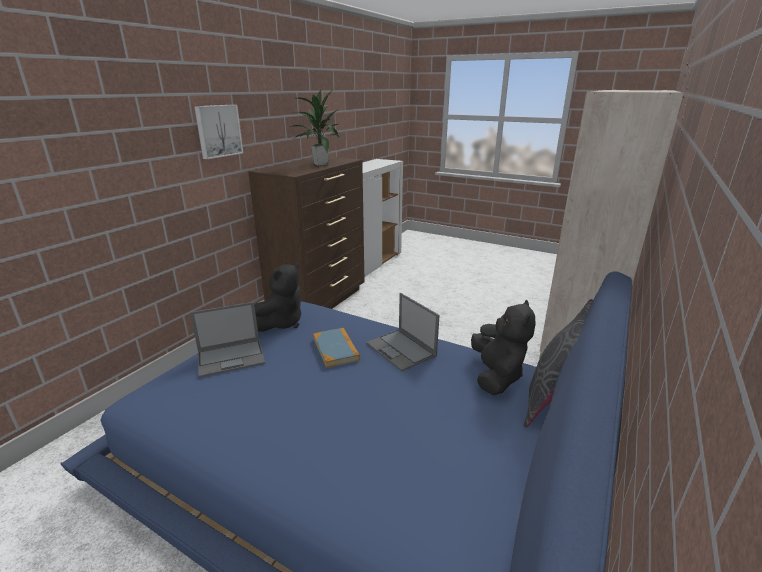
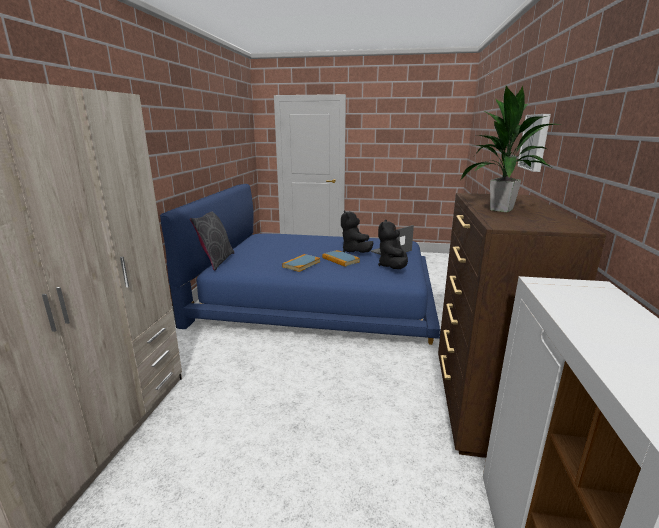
camera: 160 degrees right, 5 degrees down
laptop [366,293,440,371] -> book [282,254,320,272]
black plush toy [471,300,536,395] -> black plush toy moved to [341,210,373,253]

